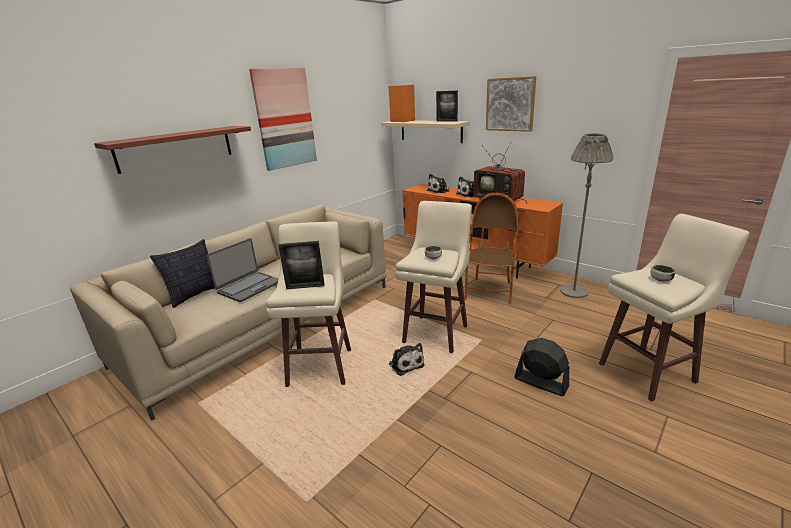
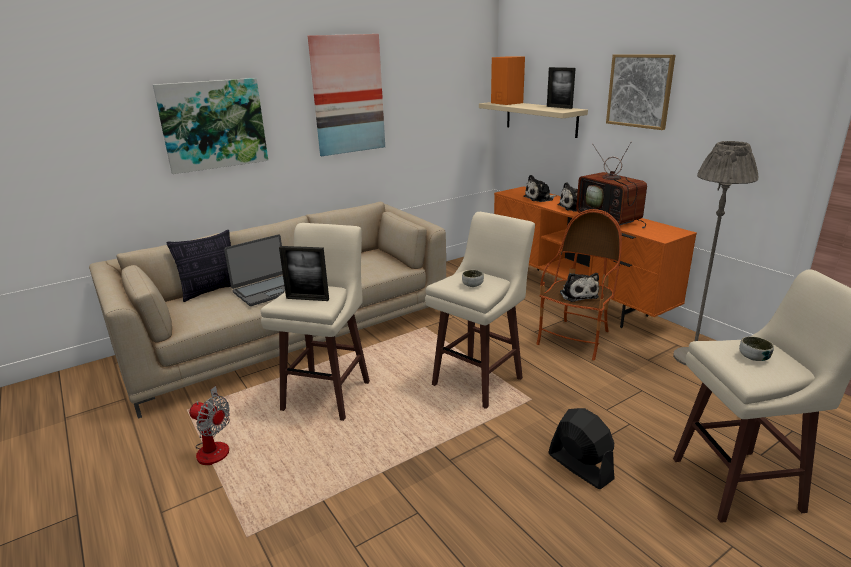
camera: 15 degrees right, 0 degrees up
shelf [94,126,251,174] -> picture [153,78,268,174]
plush toy [389,343,425,376] -> plush toy moved to [560,273,599,302]
none -> fan [189,386,230,465]

